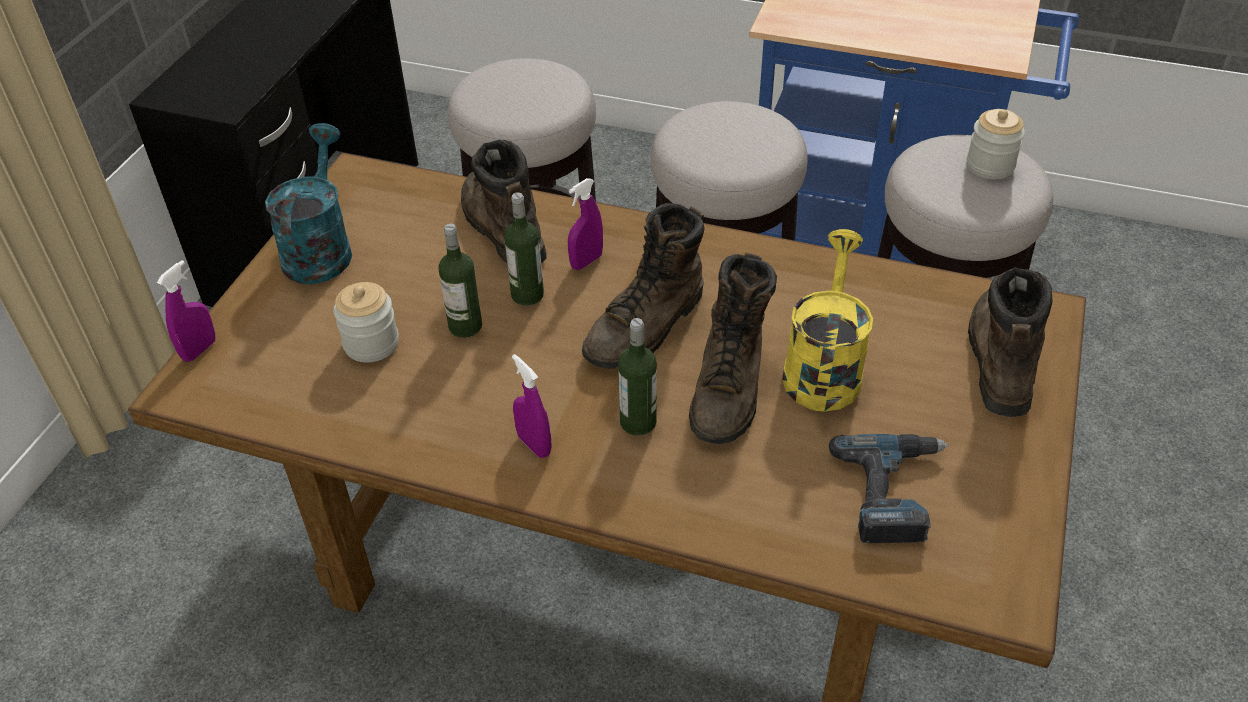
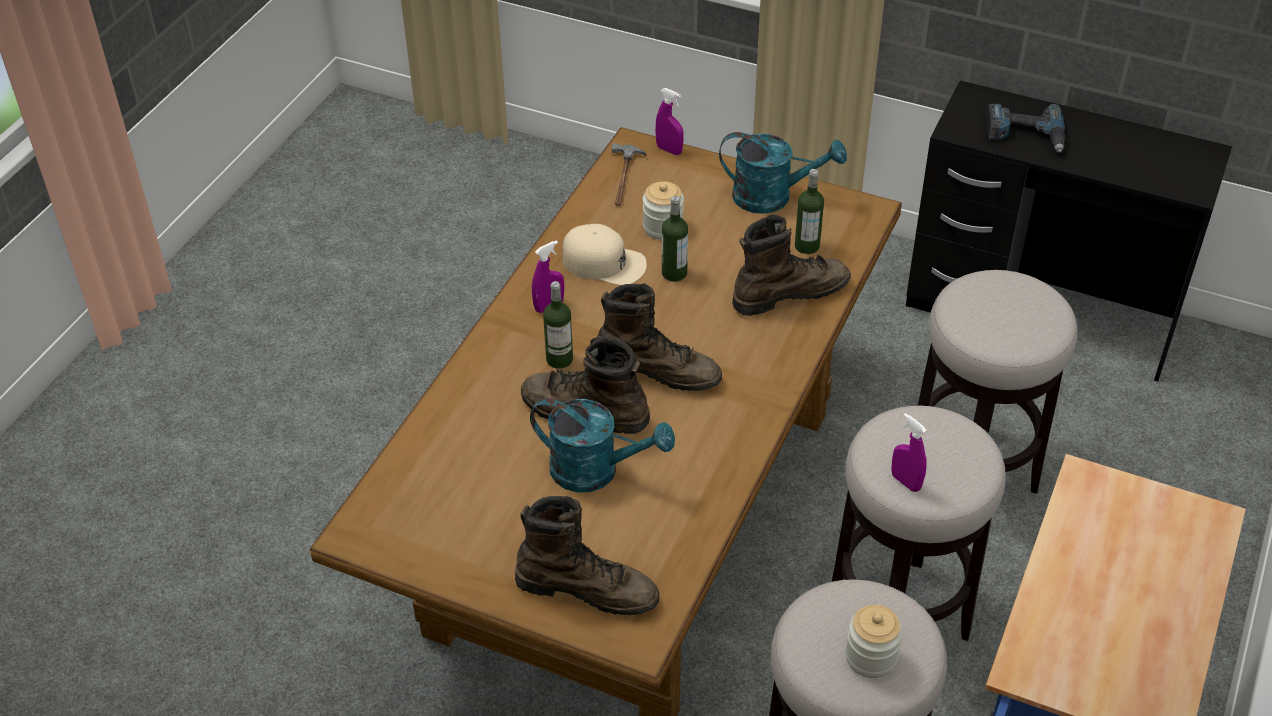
camera: 95 degrees right, 0 degrees up
bottle [504,192,544,306] -> bottle moved to [795,169,824,254]
purple spray bottle [568,178,603,270] -> purple spray bottle moved to [891,413,927,492]
brown boot [582,203,705,369] -> brown boot turned 150 degrees clockwise [597,283,722,391]
yellow watering can [782,229,873,412] -> turquoise watering can [530,398,675,493]
power drill [829,434,949,543] -> power drill moved to [987,104,1065,153]
none -> beige cap [562,224,647,285]
none -> hammer [612,143,646,206]

